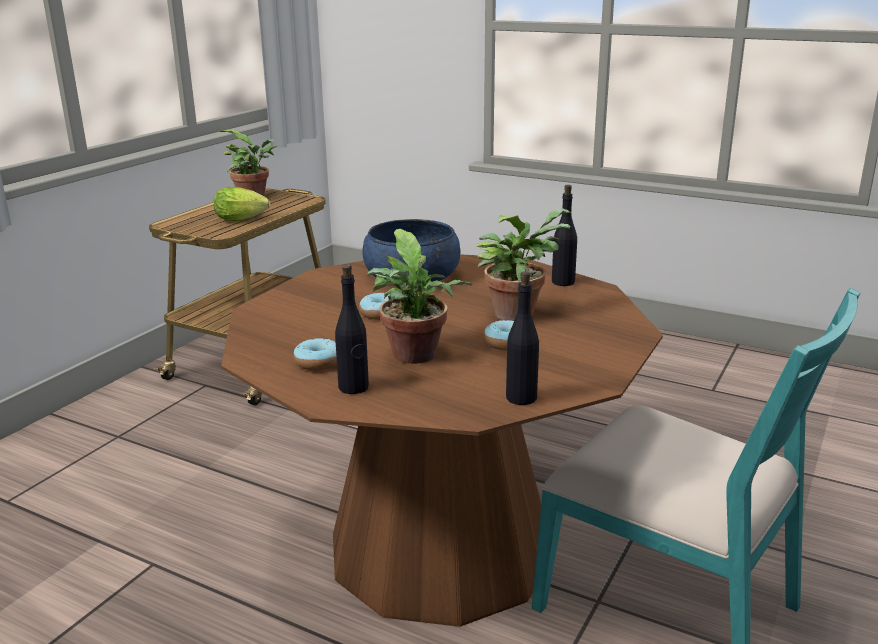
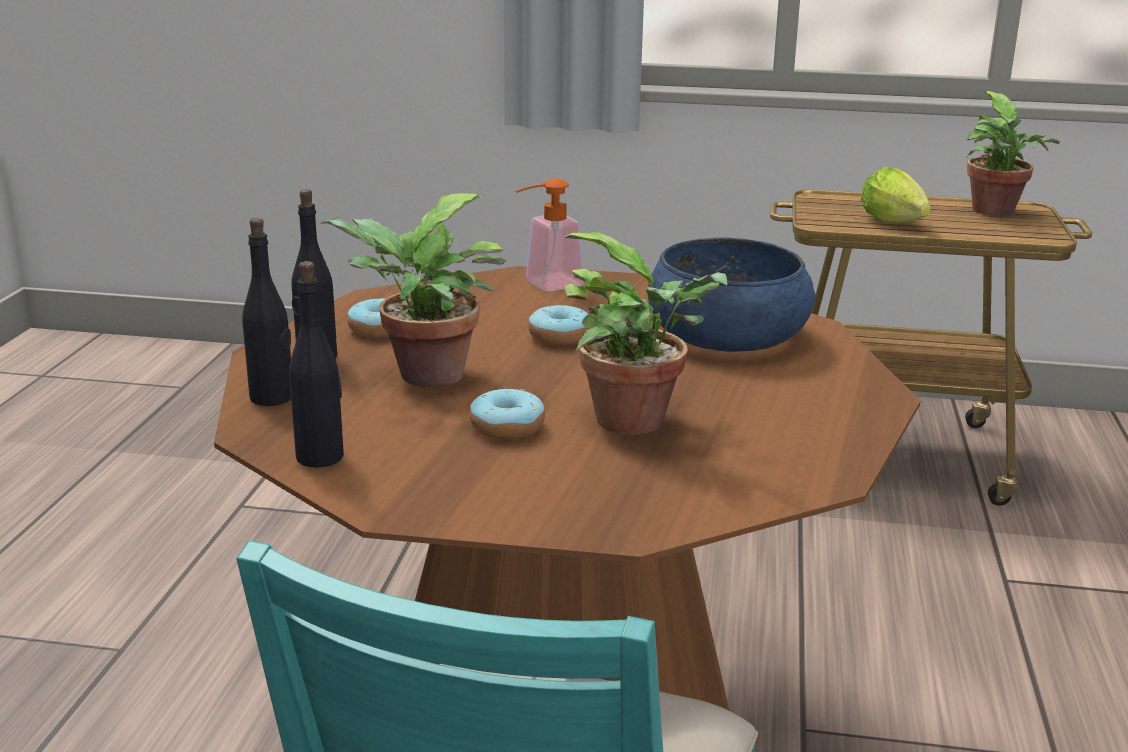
camera: 70 degrees right, 0 degrees up
black bottle [552,185,577,286] -> black bottle moved to [242,218,291,406]
none -> soap dispenser [515,178,583,291]

